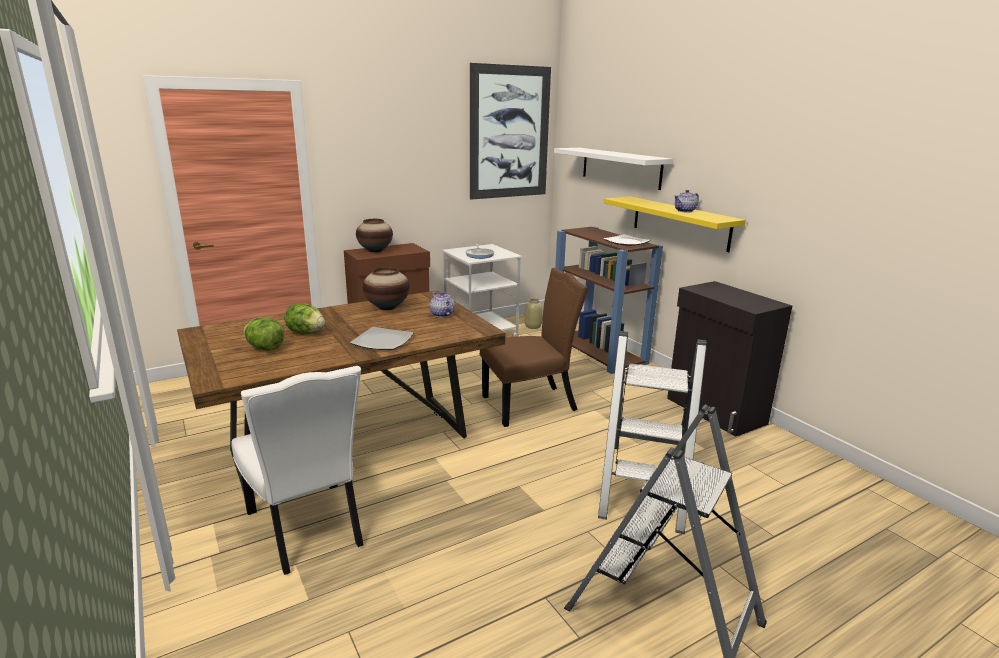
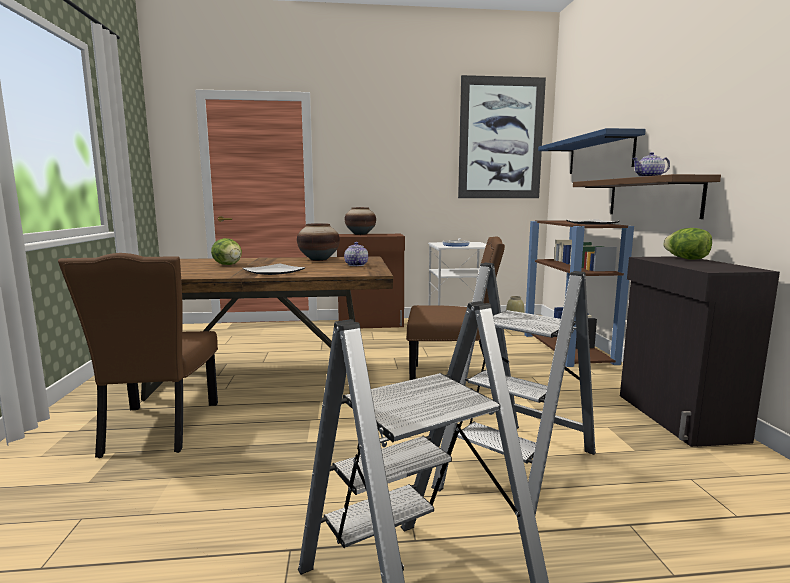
camera: 25 degrees right, 10 degrees down
white chair [231,366,364,575] -> brown chair [58,253,218,458]
lettuce [244,317,285,350] -> lettuce moved to [663,228,712,260]
white shelf [554,148,673,190] -> blue shelf [538,128,646,174]
yellow shelf [604,196,746,252] -> brown shelf [573,174,721,219]

